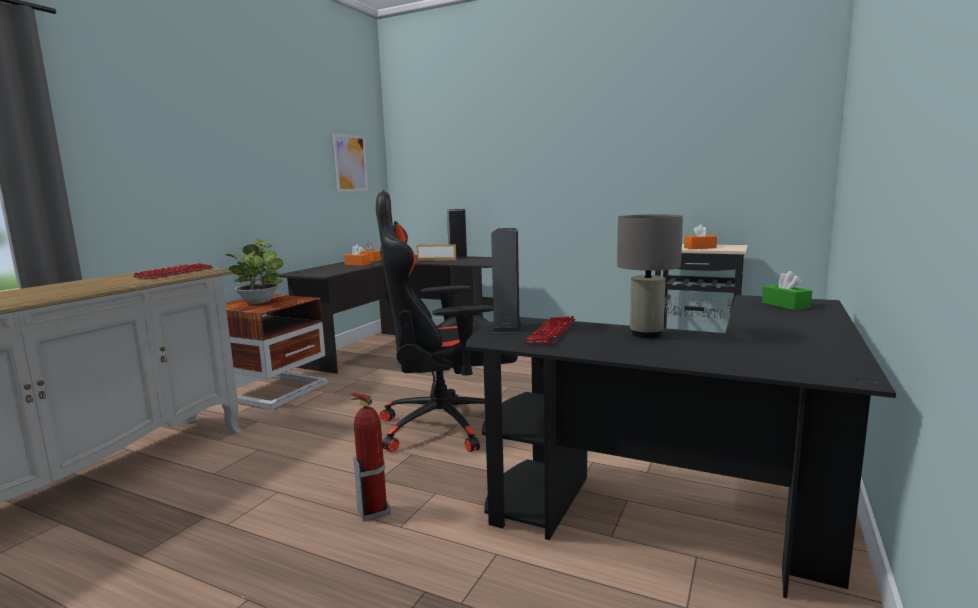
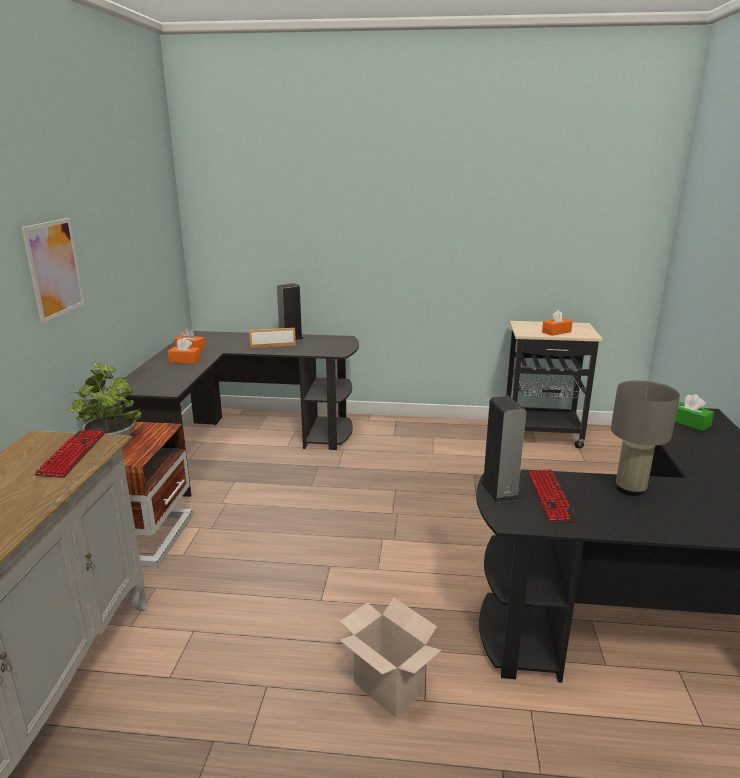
camera: 20 degrees left, 10 degrees up
picture [333,133,368,192] -> picture moved to [21,218,85,323]
fire extinguisher [350,392,391,522] -> cardboard box [339,598,442,718]
black office chair [376,190,518,452] -> none

